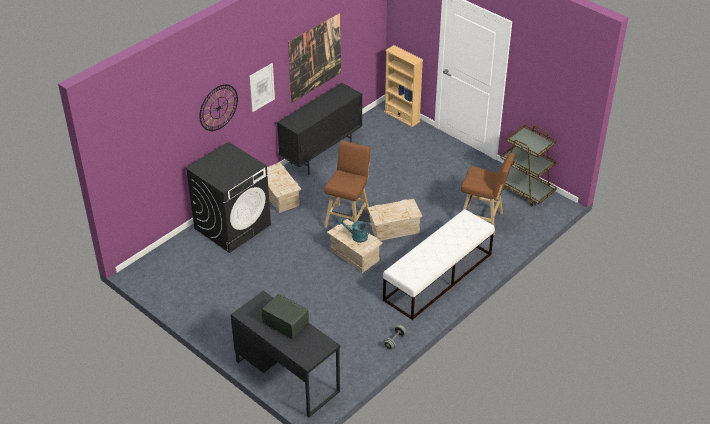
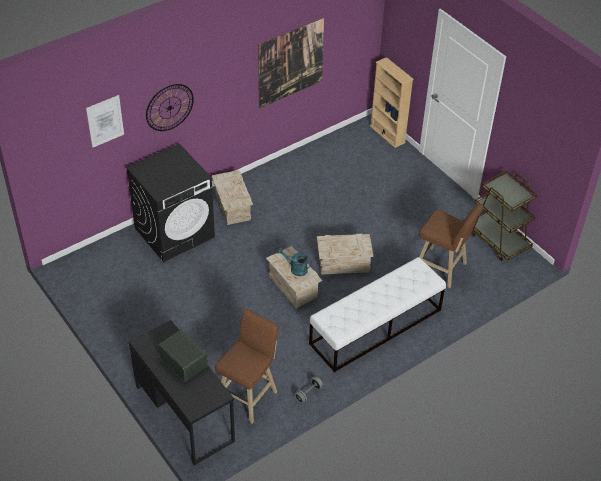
camera: 10 degrees right, 5 degrees up
picture [249,63,275,112] -> picture moved to [86,95,124,148]
black cabinet [277,83,362,175] -> none
brown stool [324,141,370,228] -> brown stool moved to [215,309,279,424]

